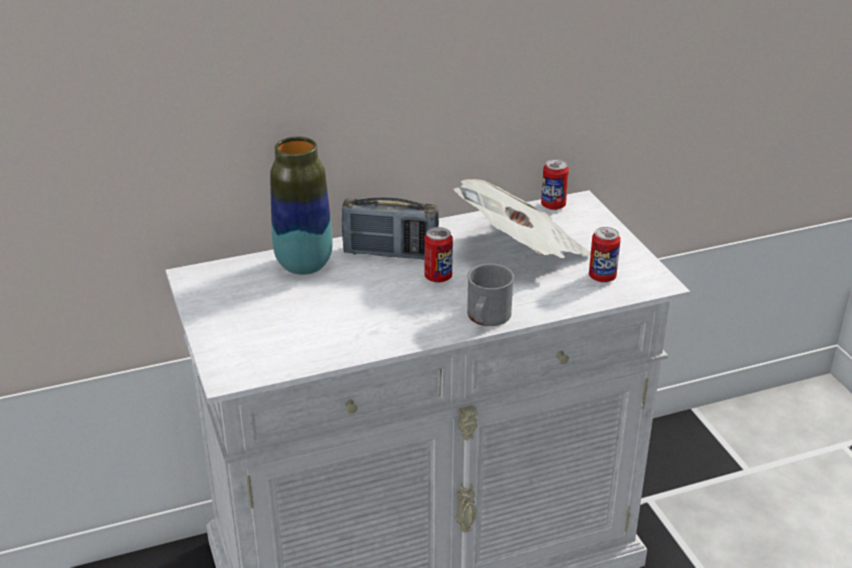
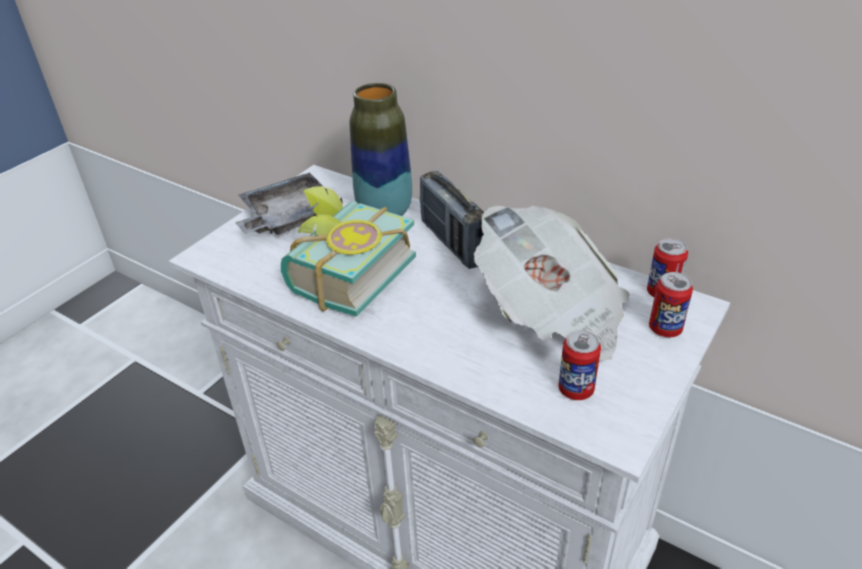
camera: 55 degrees right, 5 degrees up
can [424,227,453,283] -> can moved to [649,272,693,337]
grey mug [467,264,514,326] -> none
none -> grey tray [235,173,343,235]
none -> book [281,186,416,317]

